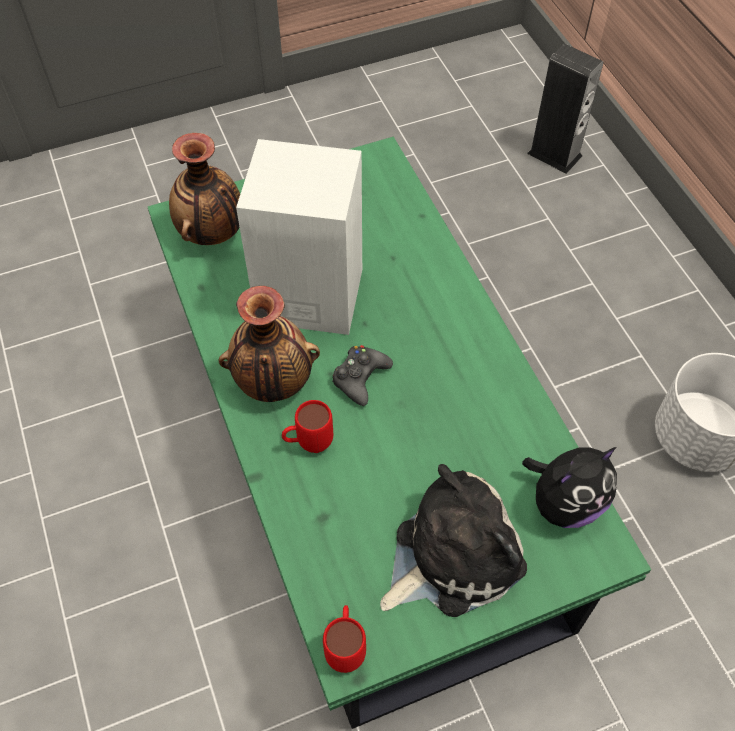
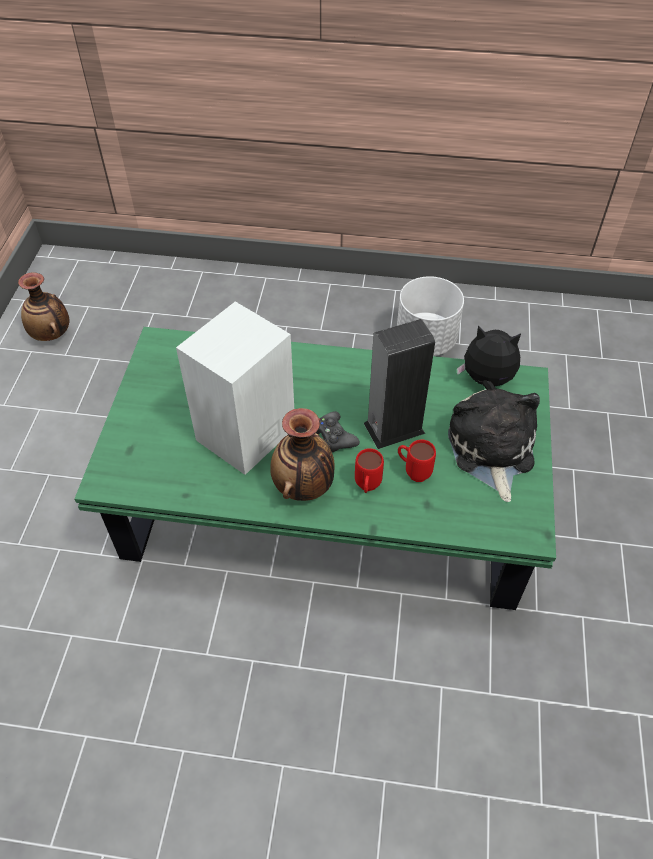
camera: 60 degrees left, 5 degrees down
vase [169,133,240,245] -> vase moved to [18,273,69,341]
red mug [323,605,366,673] -> red mug moved to [398,440,436,482]
plush toy [522,447,617,528] -> plush toy turned 75 degrees counterclockwise [457,325,521,390]
speaker [527,43,604,174] -> speaker moved to [364,319,435,449]

